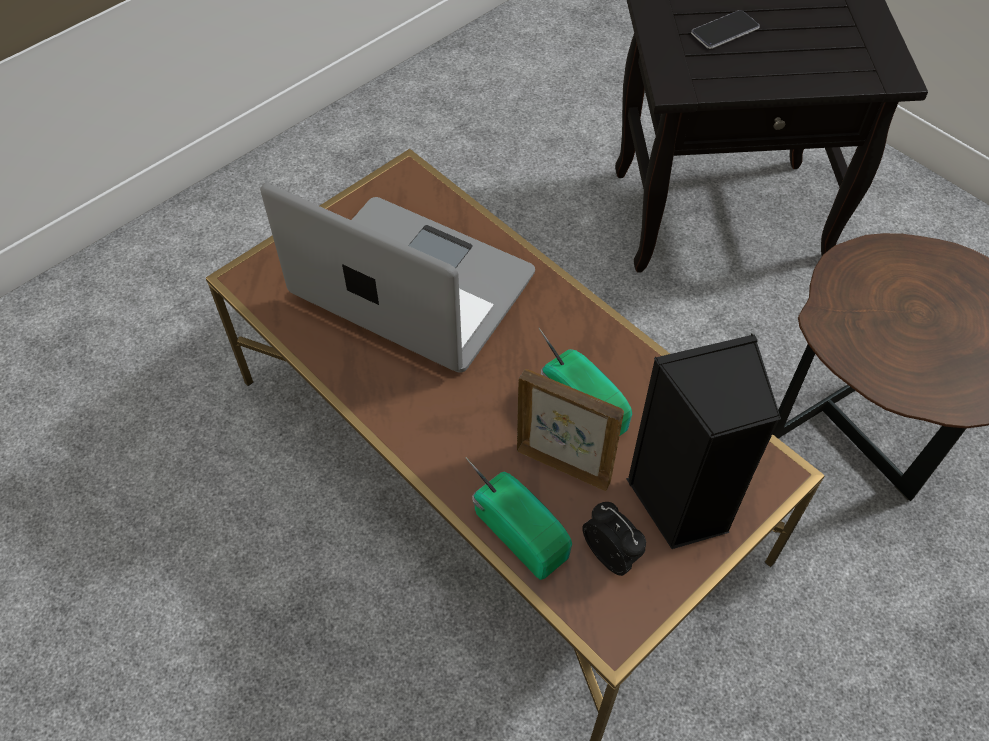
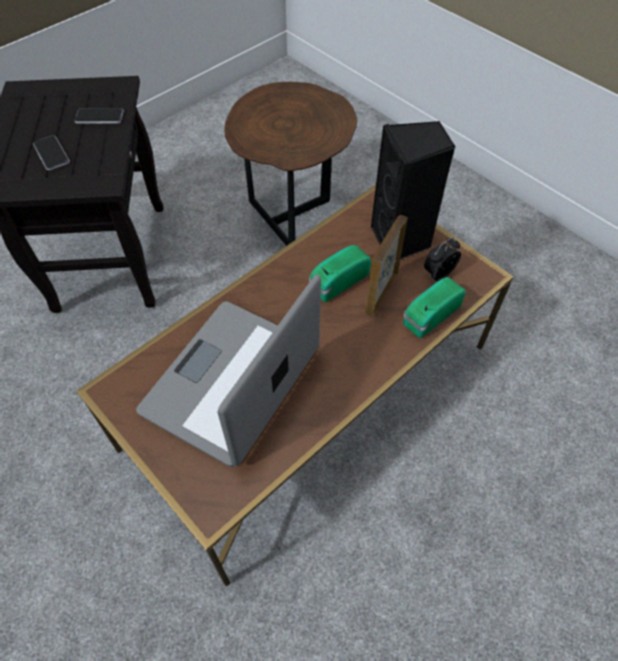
camera: 90 degrees left, 0 degrees up
none -> phone [75,108,124,124]

